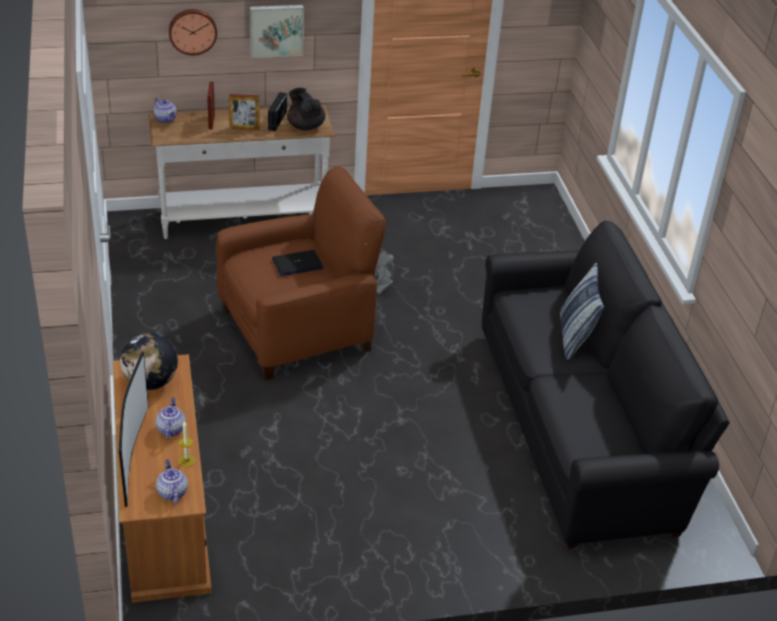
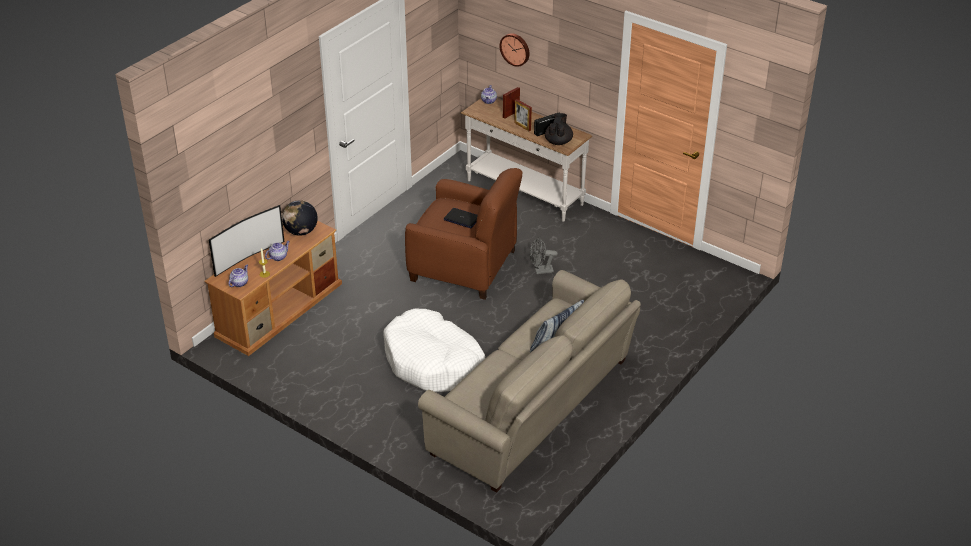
camera: 50 degrees right, 0 degrees up
picture [250,5,304,58] -> none
black sofa [482,221,730,548] -> beige sofa [418,270,641,493]
none -> white dog bed [383,309,485,392]

